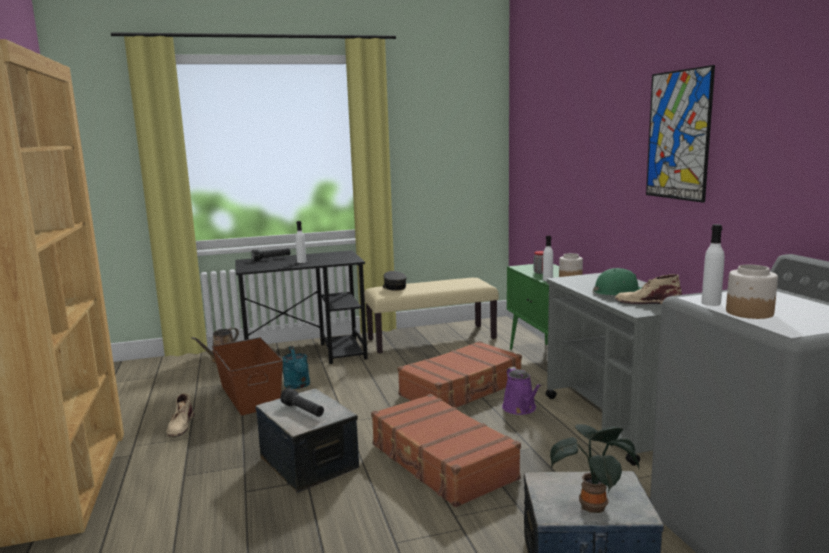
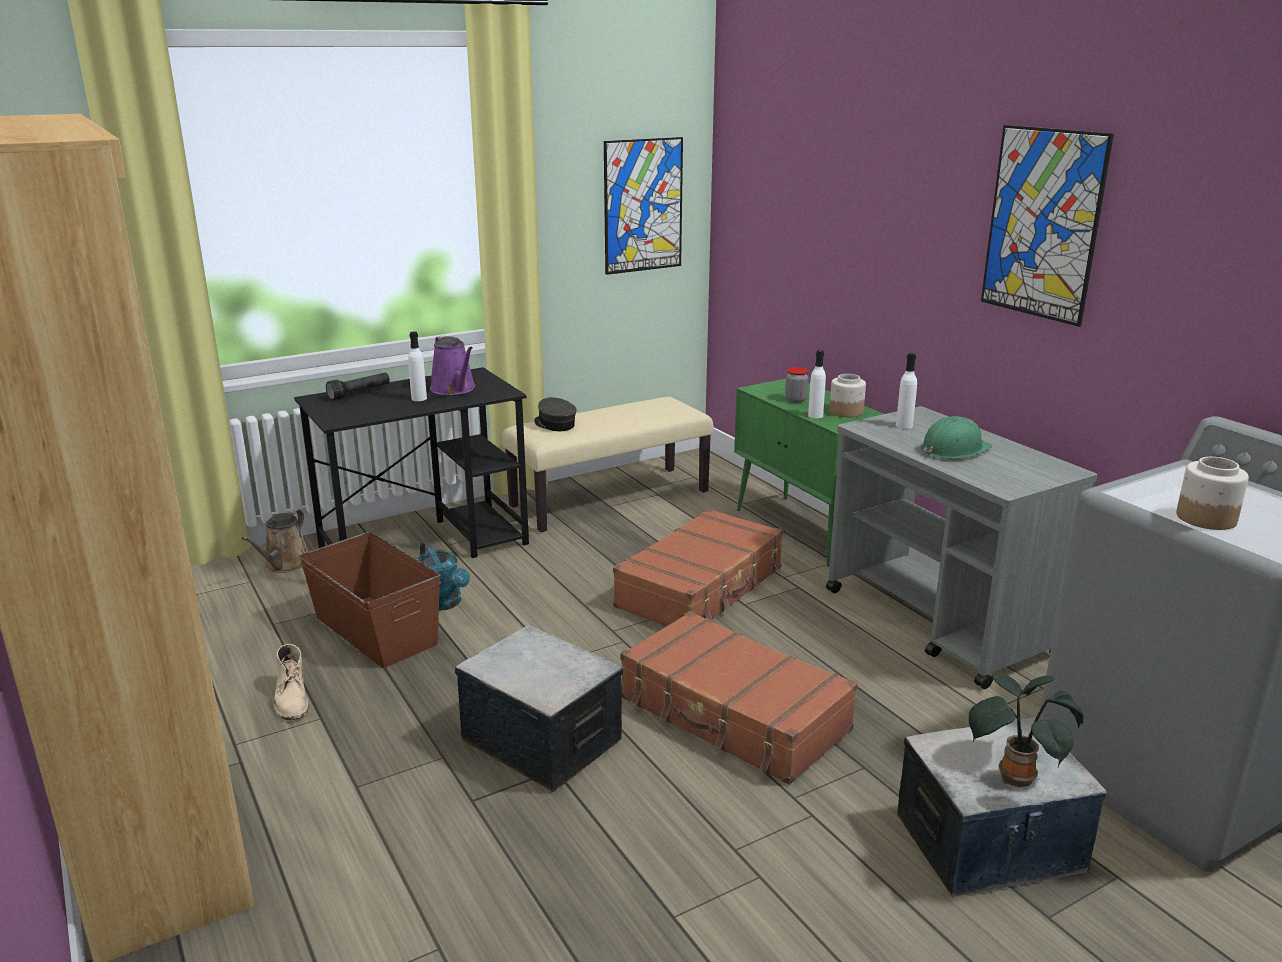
camera: 15 degrees left, 10 degrees up
black flashlight [280,388,324,417] -> none
purple watering can [502,367,541,415] -> purple watering can moved to [430,335,475,395]
beige boot [615,274,682,305] -> none
white bottle [701,224,725,306] -> white bottle moved to [896,353,917,429]
none -> picture [604,137,683,275]

